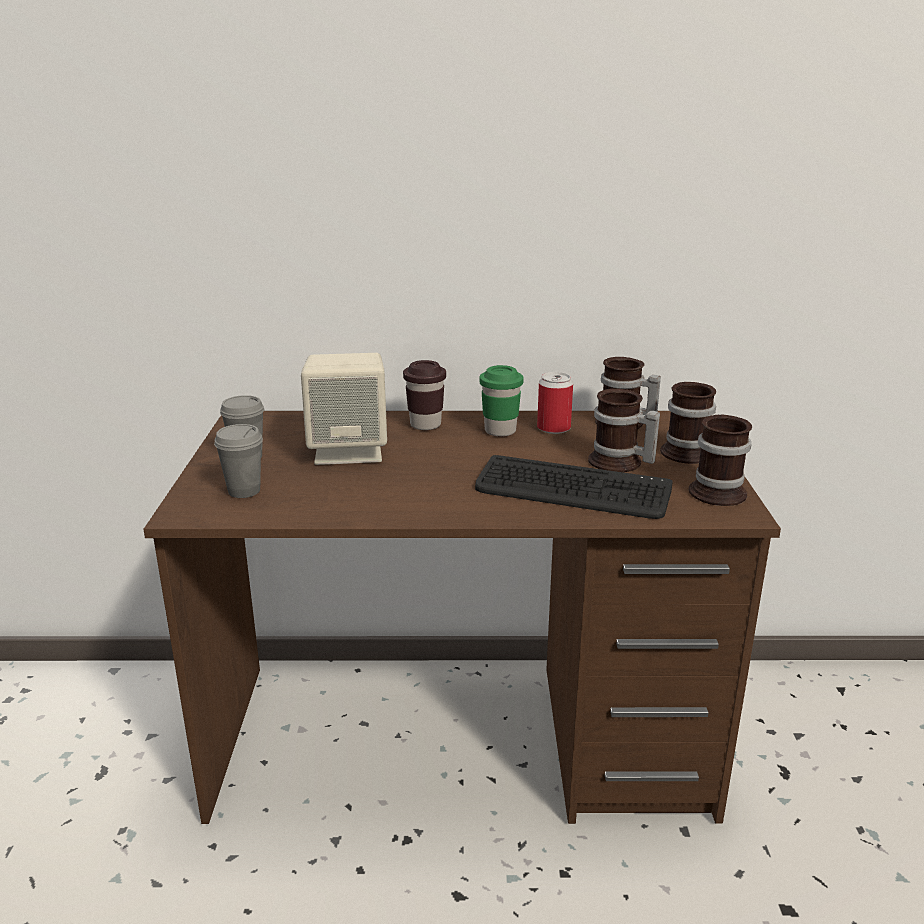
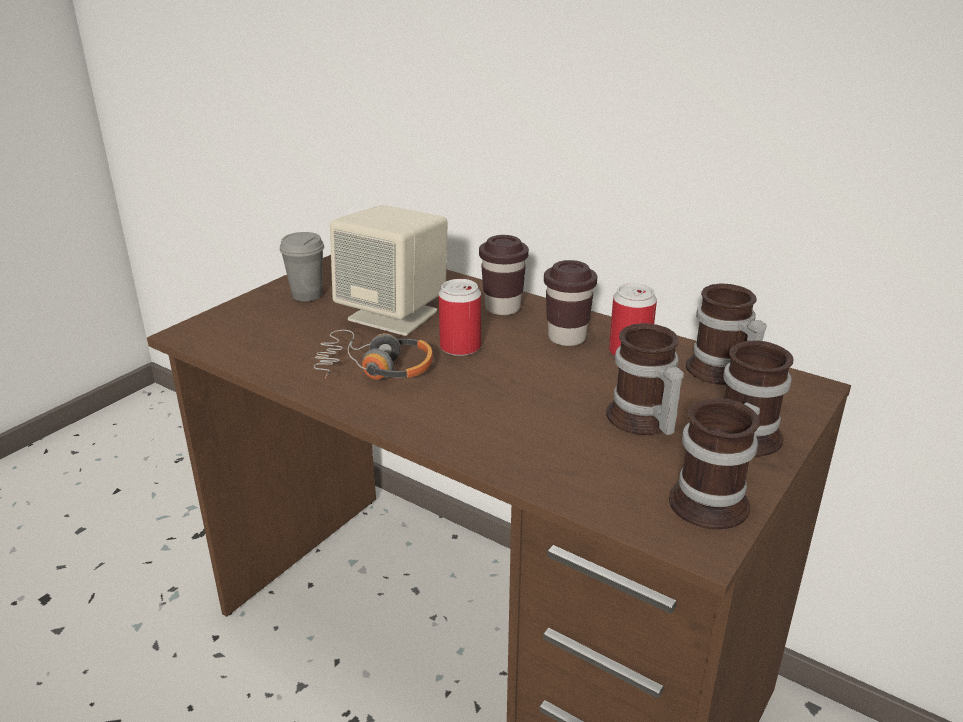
camera: 35 degrees right, 5 degrees up
grey cup [214,424,263,498] -> none
keyboard [475,455,673,519] -> none
green cup [479,365,524,437] -> brown cup [544,260,597,346]
none -> headphones [314,330,433,380]
none -> can [438,279,481,356]

